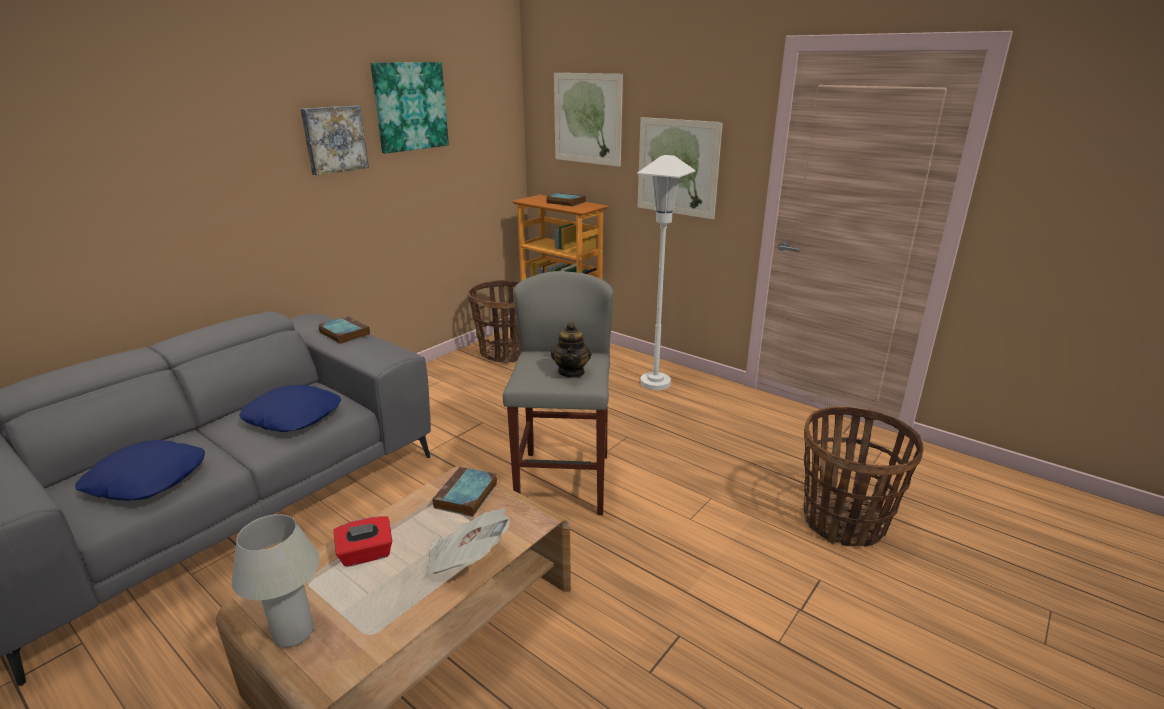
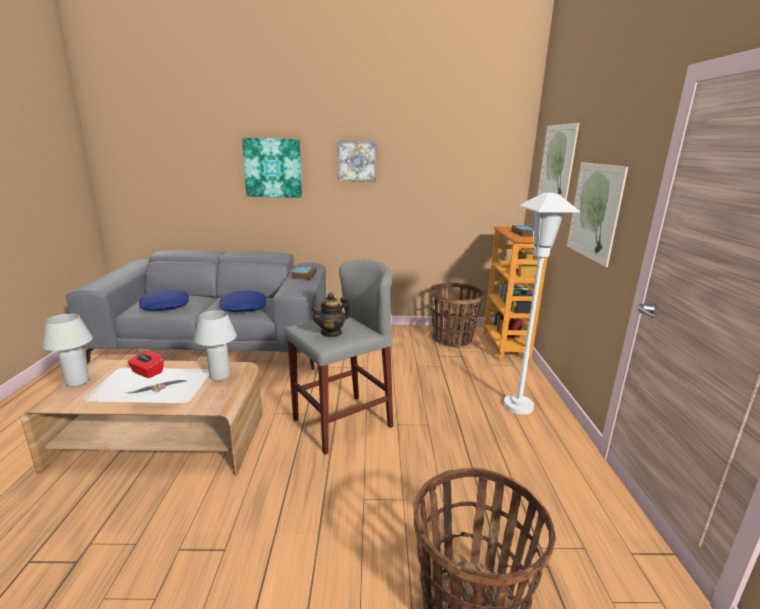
camera: 50 degrees right, 5 degrees down
picture [370,62,449,153] -> picture moved to [242,138,302,198]
book [432,467,497,517] -> white table lamp [194,310,237,381]

